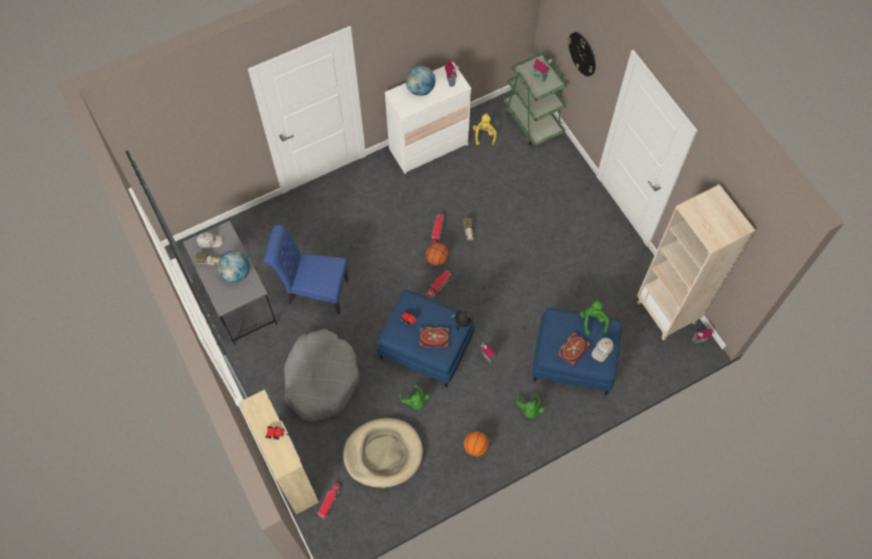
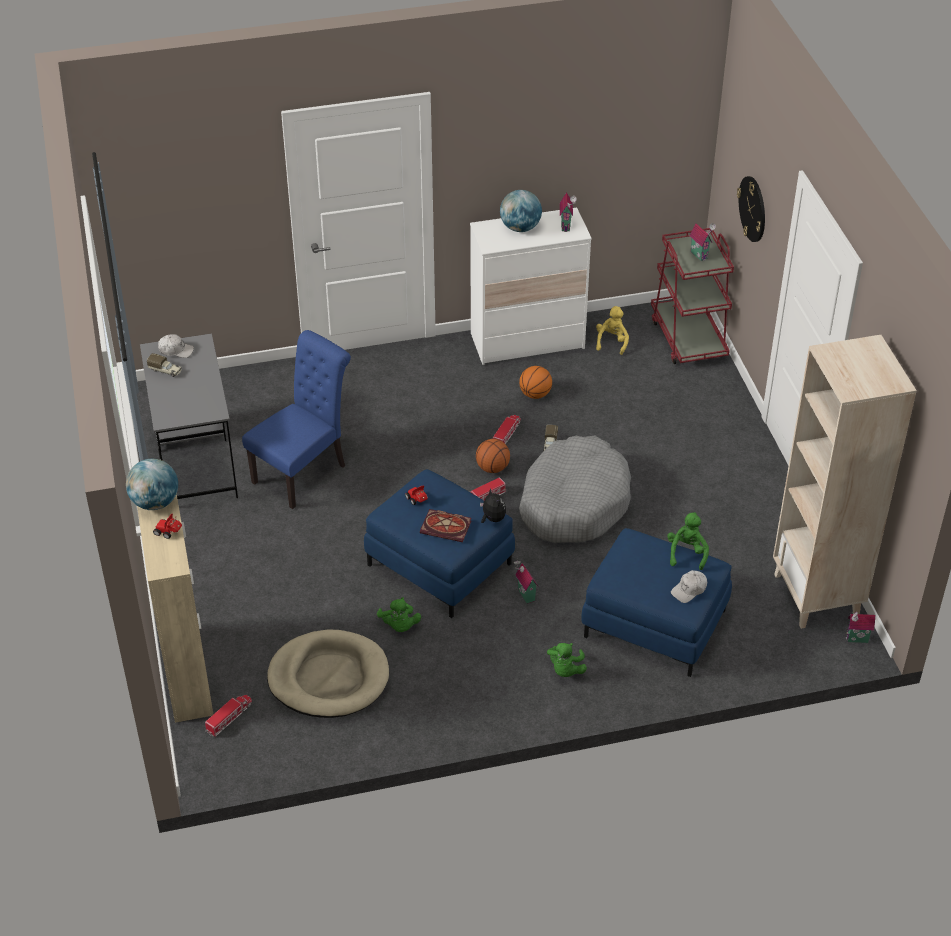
camera: 15 degrees right, 20 degrees down
globe [218,250,250,282] -> globe moved to [126,459,178,510]
blue chair [264,224,349,314] -> blue chair turned 105 degrees clockwise [242,330,351,509]
grey dog bed [284,329,359,421] -> grey dog bed moved to [519,436,631,543]
basketball [464,431,489,457] -> basketball moved to [519,366,552,399]
green cart [502,52,567,146] -> red cart [651,228,734,364]
book [557,332,591,367] -> none

